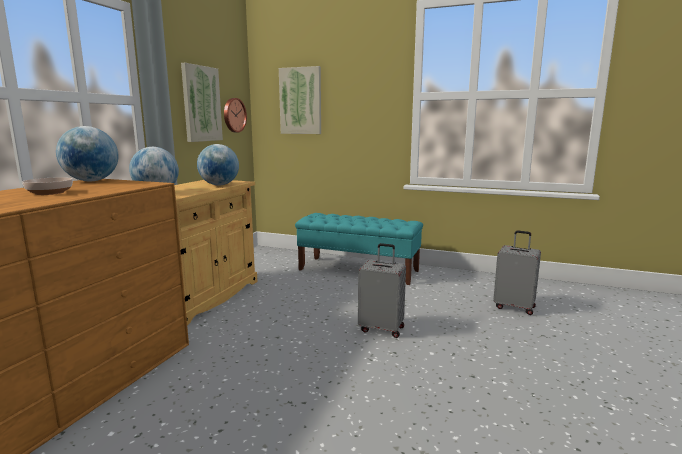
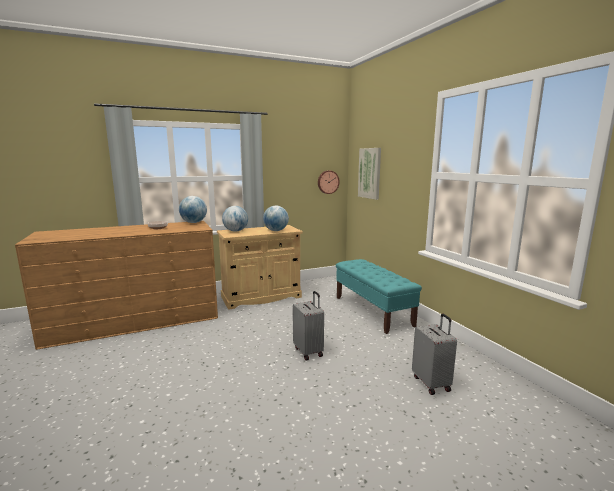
camera: 45 degrees right, 0 degrees up
picture [181,63,223,142] -> none

